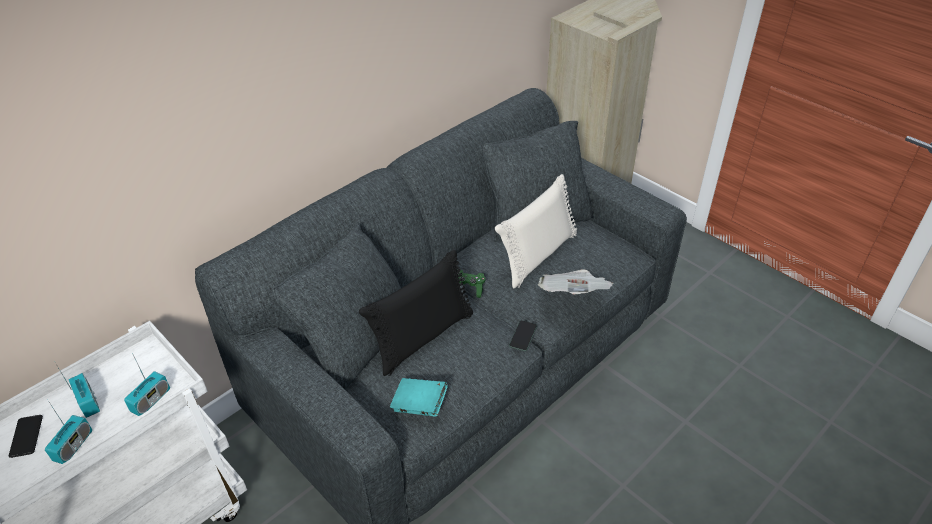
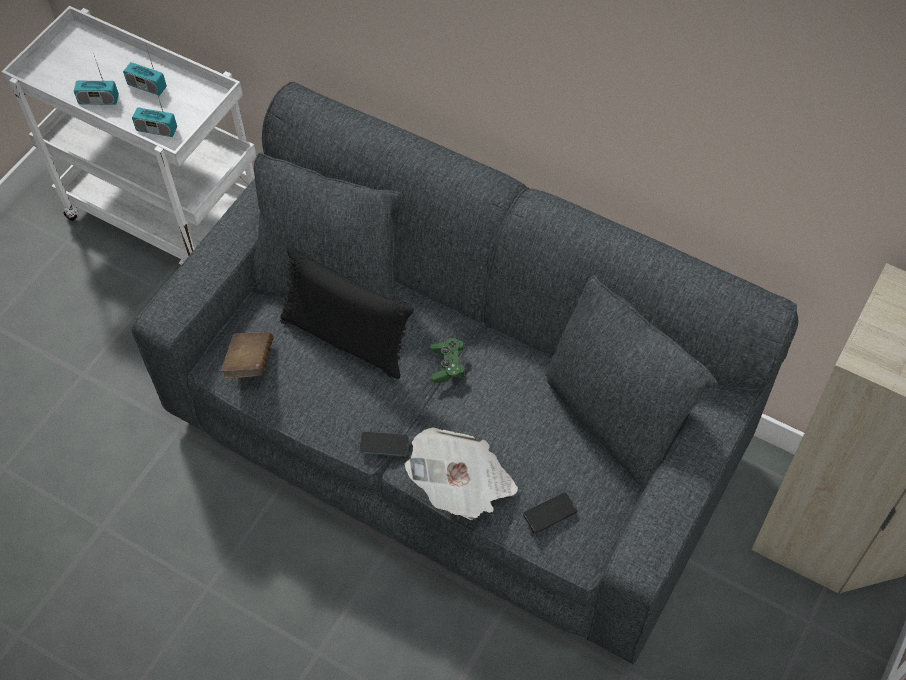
camera: 75 degrees right, 15 degrees up
phone [9,415,43,458] -> phone moved to [523,493,577,533]
radio [56,364,100,418] -> radio turned 75 degrees clockwise [123,42,167,96]
turquoise book [390,378,448,417] -> brown book [221,332,274,378]
white pillow [495,174,577,289] -> none

